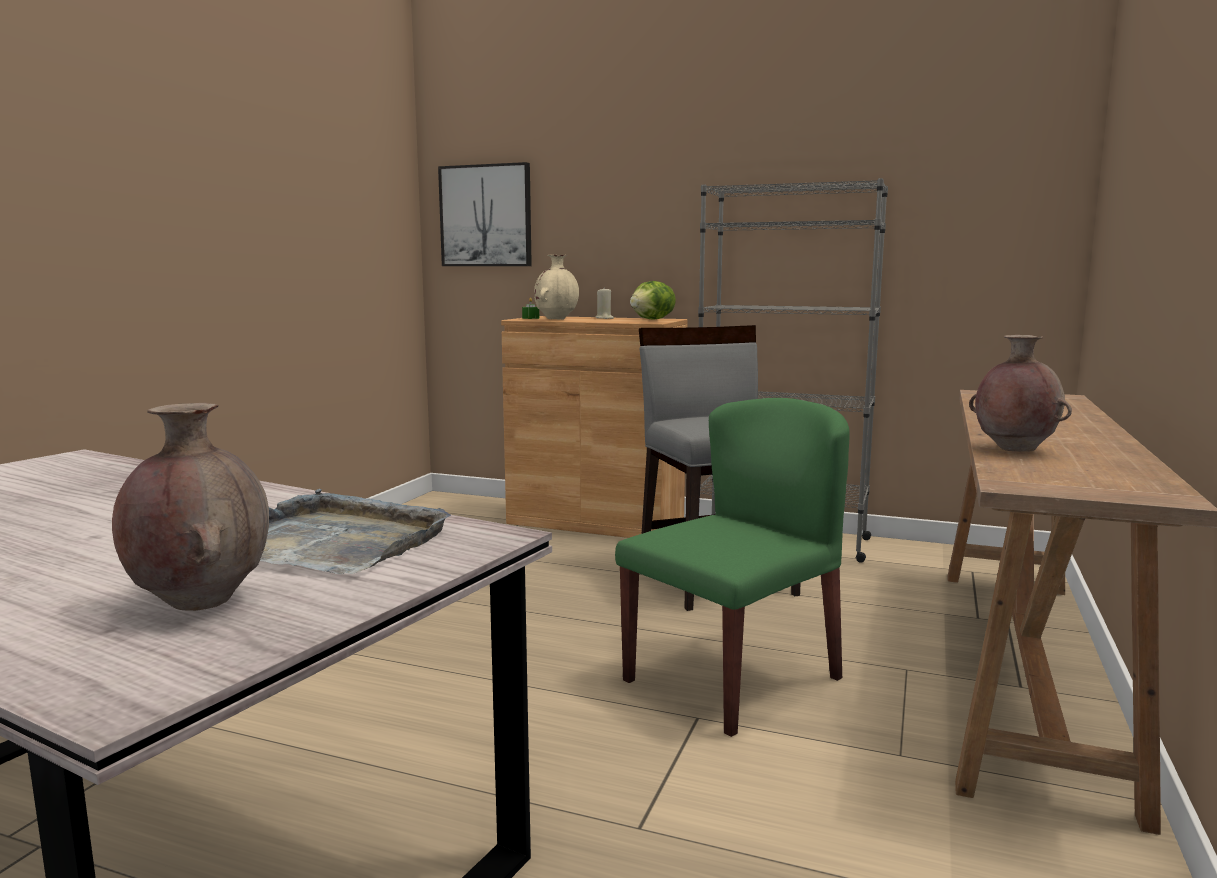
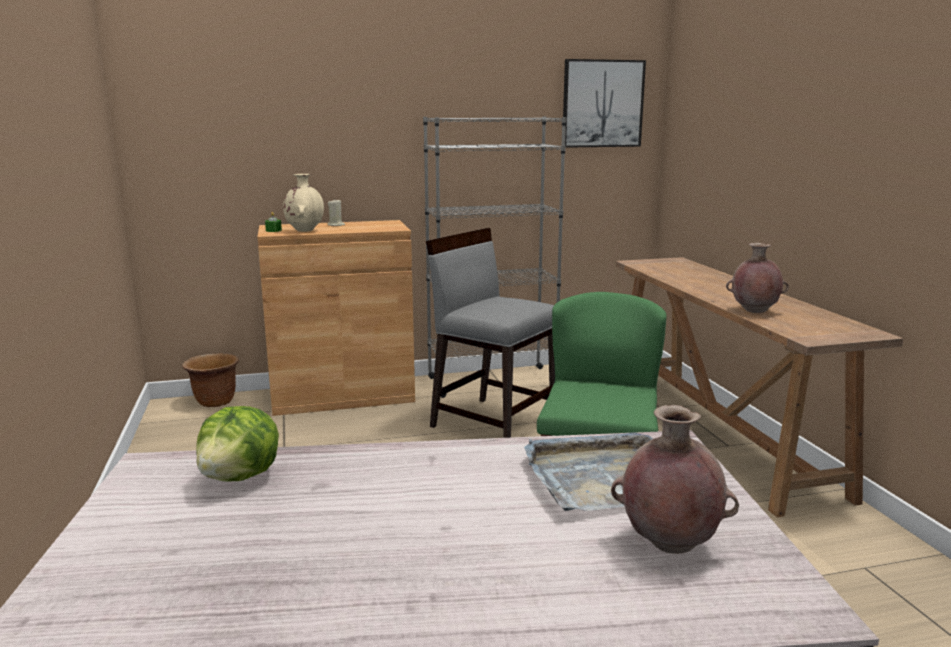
camera: 35 degrees left, 5 degrees up
picture [438,162,532,266] -> picture moved to [563,59,646,148]
lettuce [630,281,676,320] -> lettuce moved to [196,406,279,481]
none -> brown planter [182,354,239,407]

